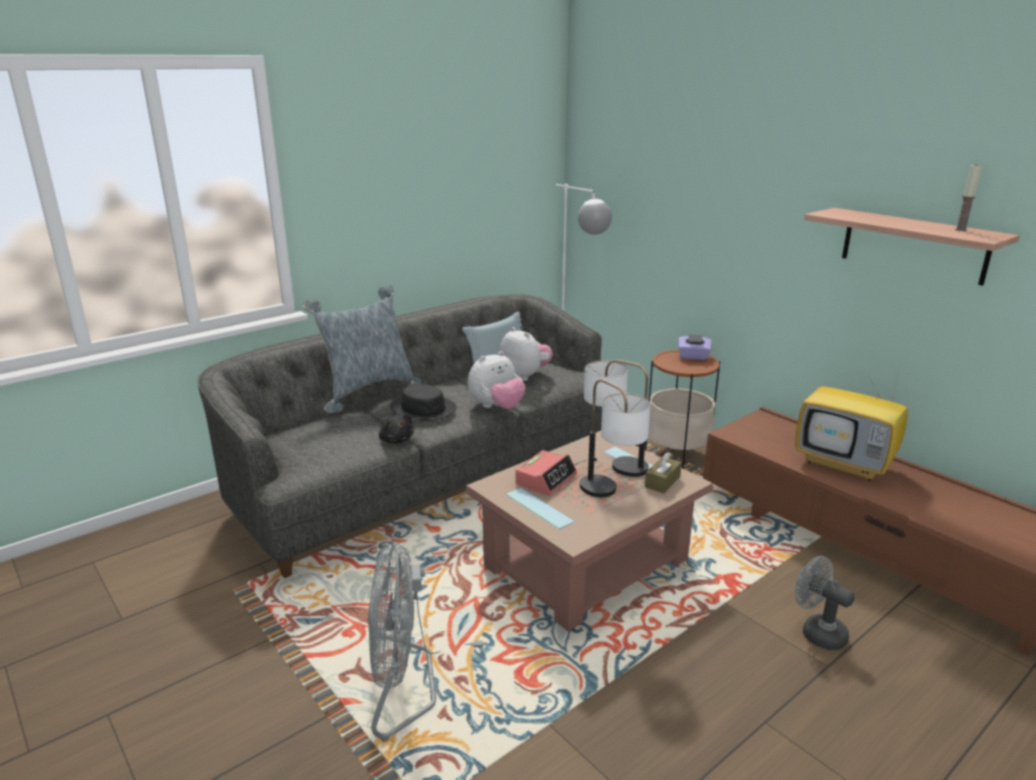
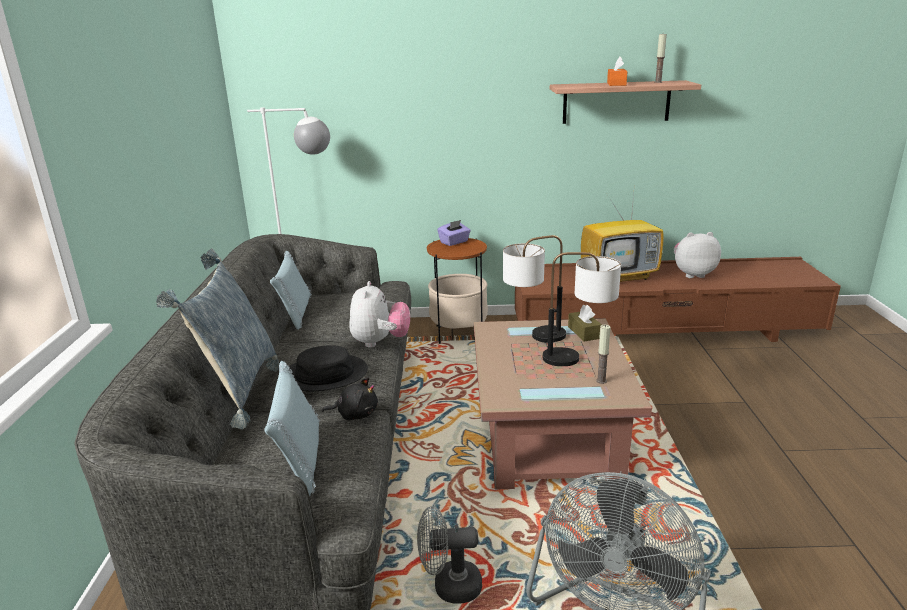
camera: 50 degrees left, 0 degrees up
plush toy [500,327,553,381] -> plush toy moved to [674,232,721,278]
alarm clock [515,450,577,496] -> none
grey fan [795,556,855,650] -> grey fan moved to [417,506,482,604]
none -> blue pillow [265,361,320,497]
none -> candle [596,325,610,384]
none -> orange tissue box [607,57,628,86]

